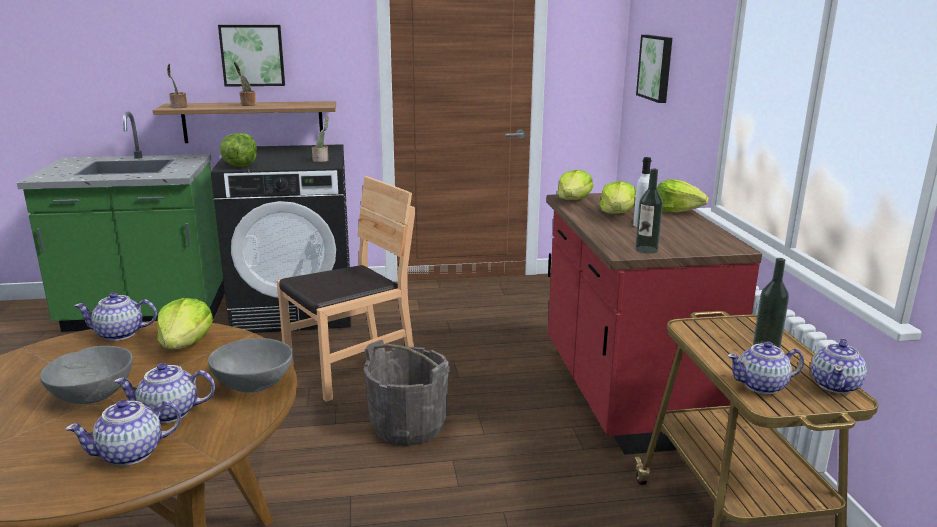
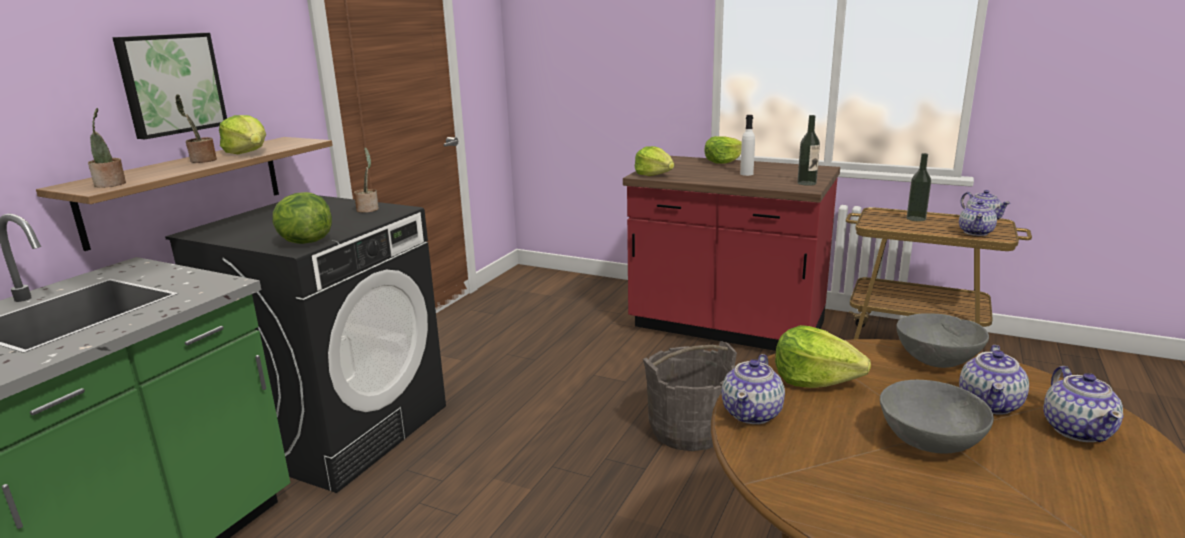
camera: 55 degrees left, 0 degrees up
brown chair [277,176,415,402] -> none
lettuce [599,181,636,214] -> lettuce moved to [219,115,266,154]
picture [636,35,672,103] -> none

